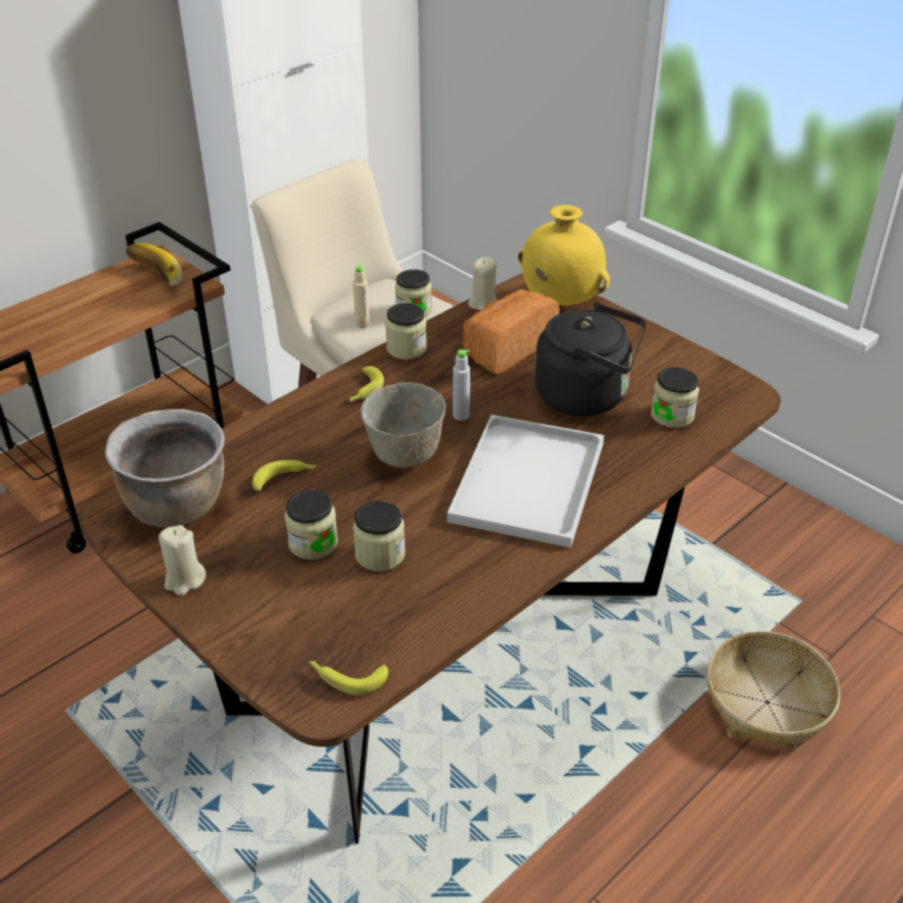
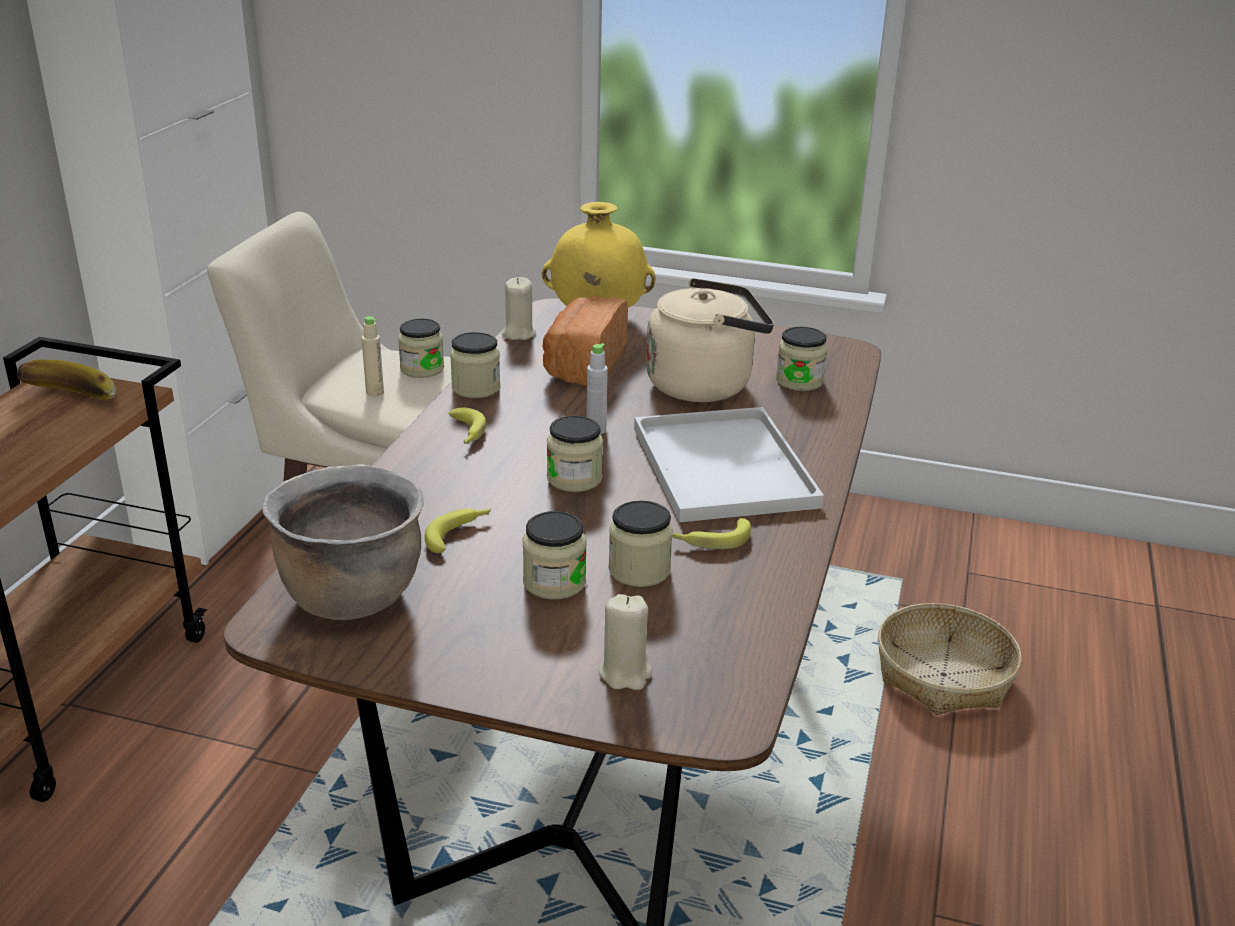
camera: 30 degrees left, 10 degrees down
beige candle [159,525,206,596] -> beige candle moved to [598,594,652,690]
banana [309,661,388,695] -> banana moved to [672,518,751,549]
grey bowl [361,382,446,468] -> jar [547,416,603,492]
black kettle [534,302,646,416] -> beige kettle [646,278,774,402]

